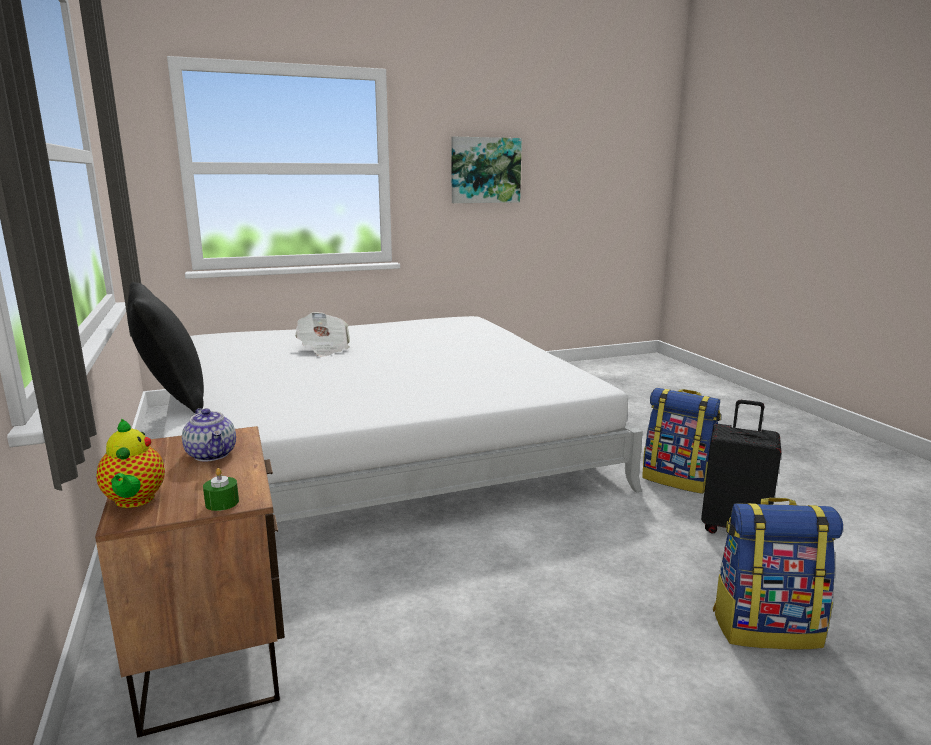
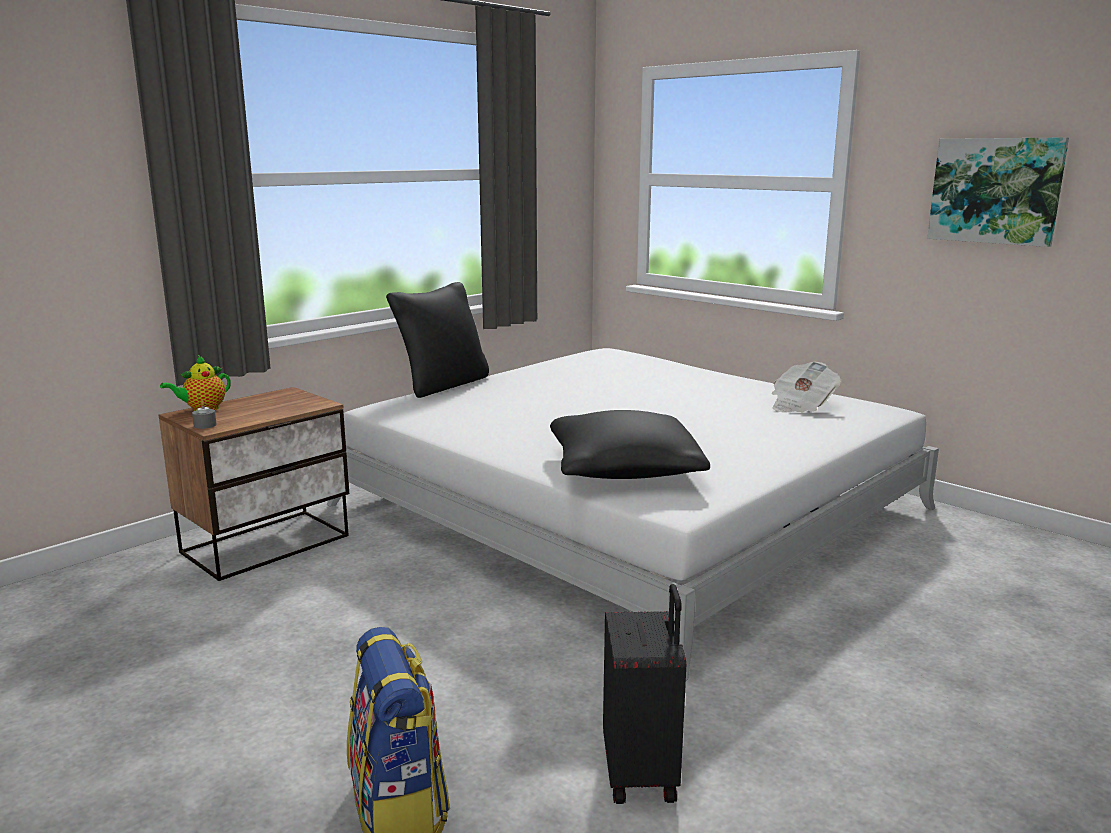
camera: 65 degrees right, 0 degrees up
teapot [182,408,236,462] -> none
green candle [203,468,239,511] -> grey candle [192,401,217,429]
newspaper [295,312,350,357] -> newspaper moved to [771,362,841,413]
backpack [642,388,721,494] -> none
none -> black pillow [550,410,710,479]

